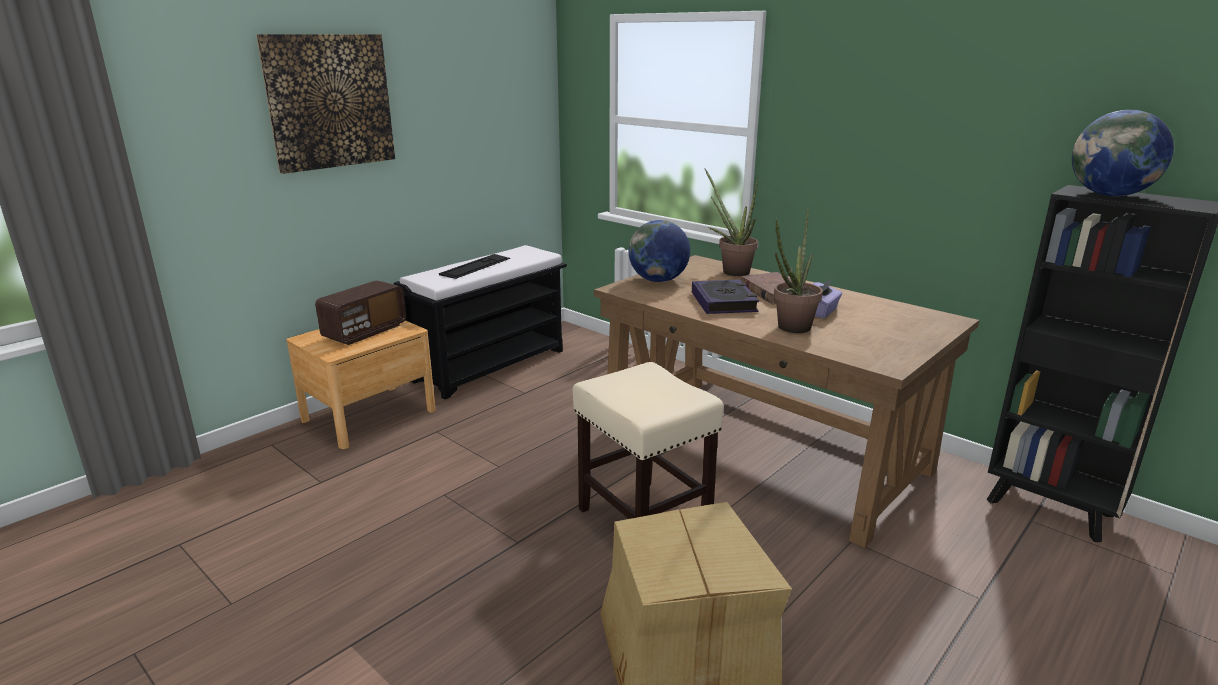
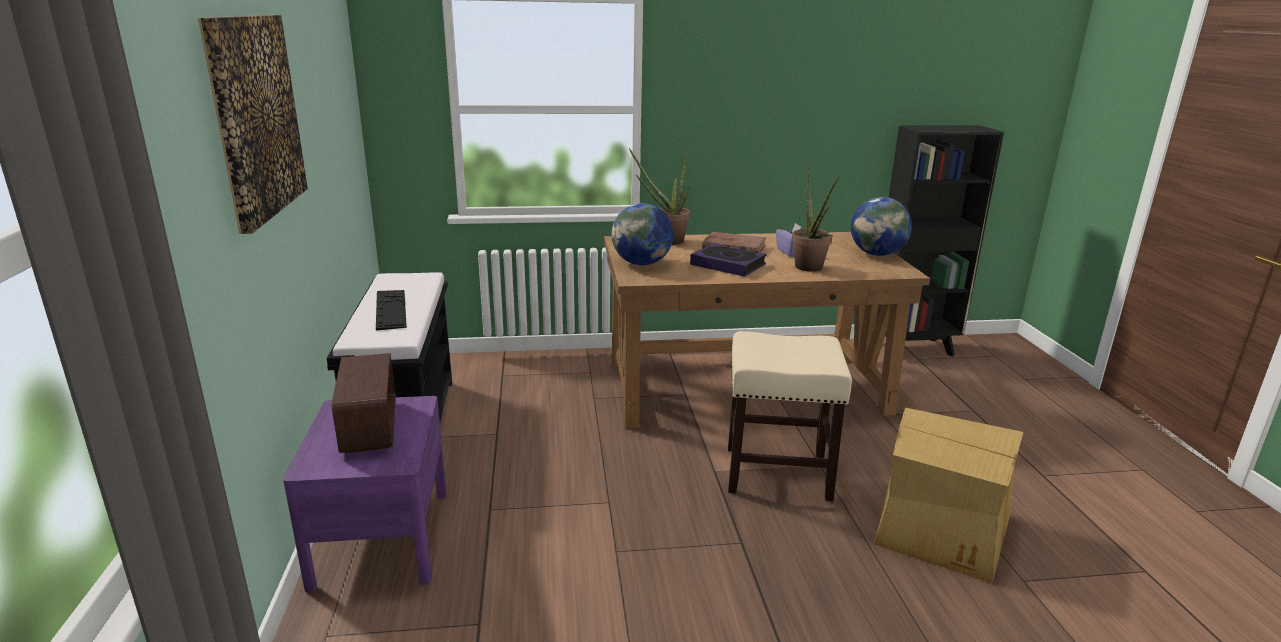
camera: 50 degrees left, 0 degrees up
brown nightstand [286,320,436,449] -> purple nightstand [283,396,447,593]
globe [1072,110,1174,196] -> globe moved to [851,197,912,256]

